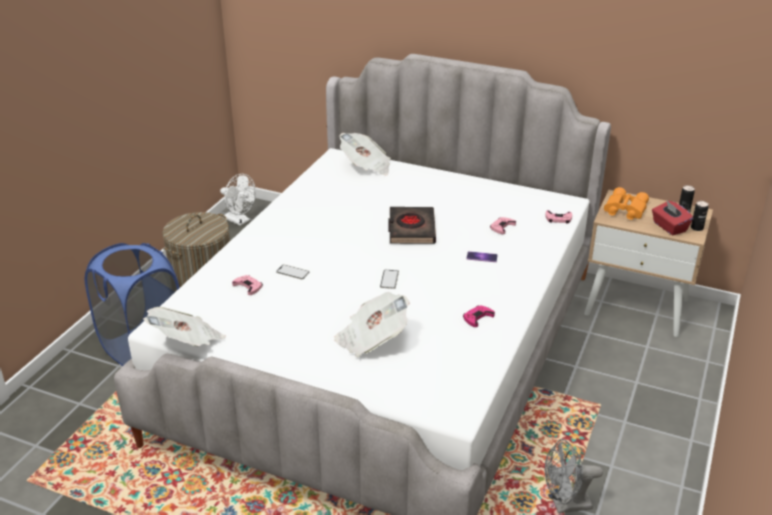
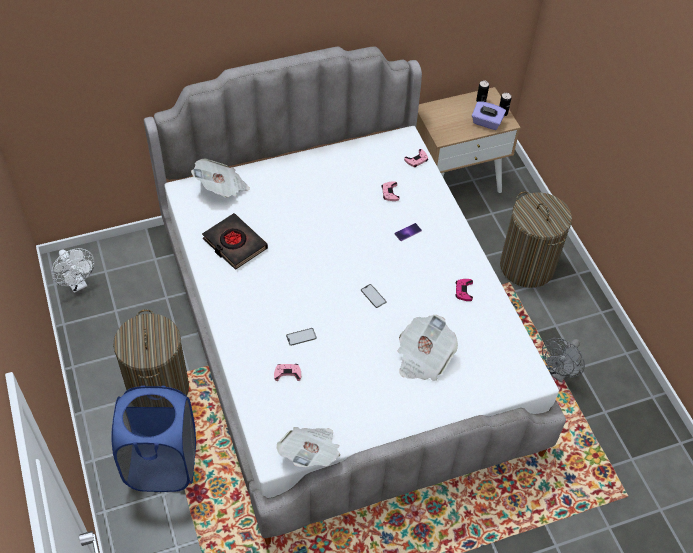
camera: 45 degrees left, 20 degrees up
white fan [220,174,256,226] -> white fan turned 60 degrees clockwise [51,248,94,293]
black book [388,207,436,244] -> black book moved to [202,213,268,270]
orange binoculars [604,187,649,220] -> none
red tissue box [652,201,693,235] -> purple tissue box [472,101,506,130]
none -> laundry basket [500,191,572,288]

